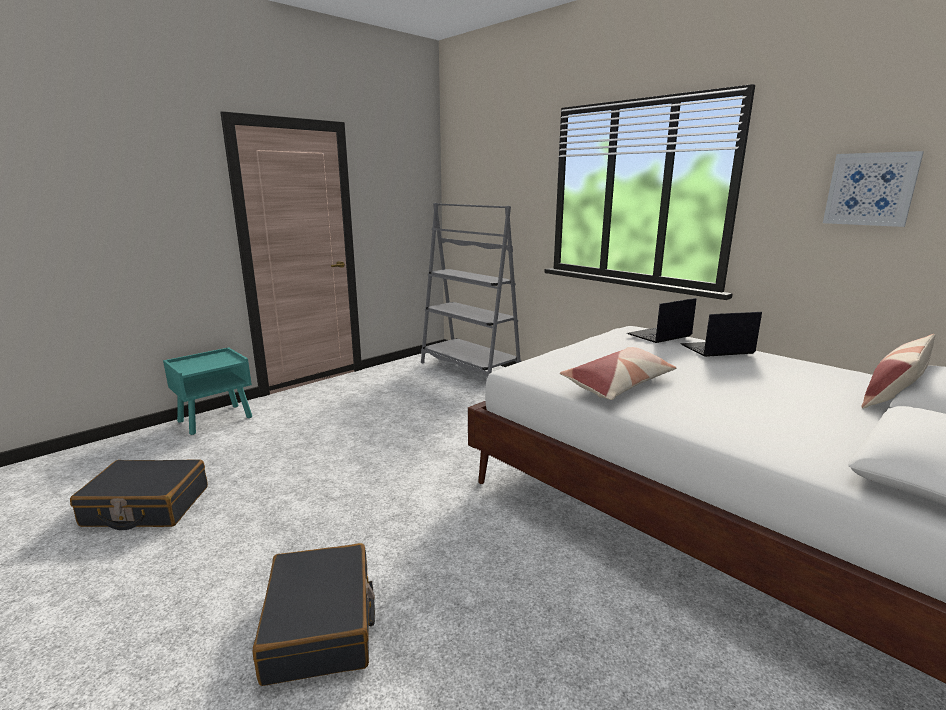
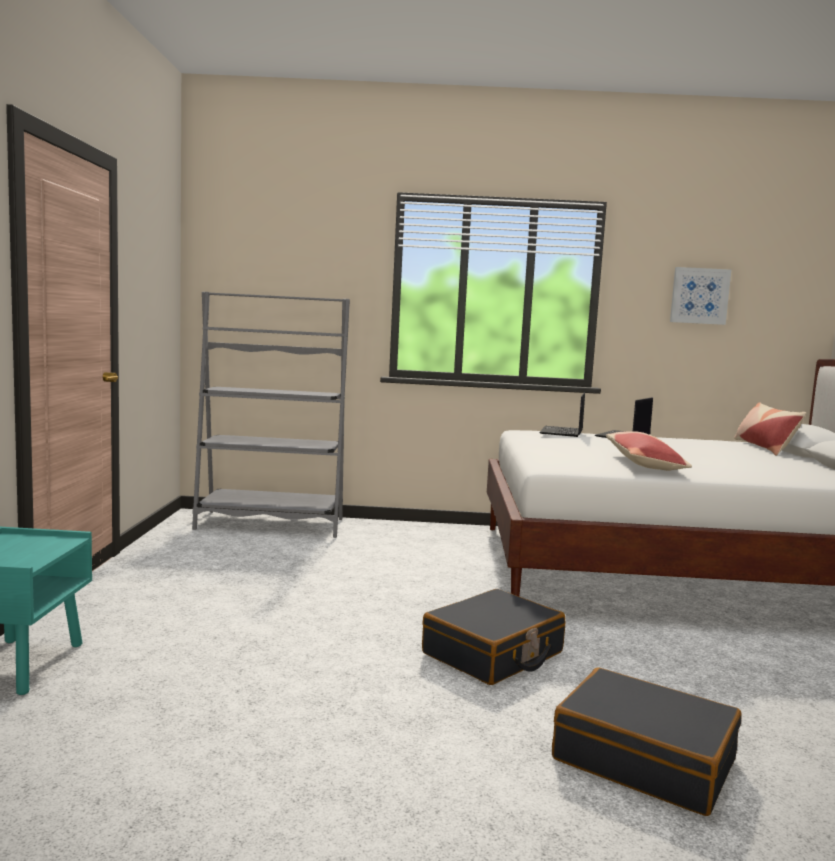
camera: 45 degrees left, 10 degrees down
black suitcase [70,460,208,530] -> black suitcase moved to [422,589,565,685]

